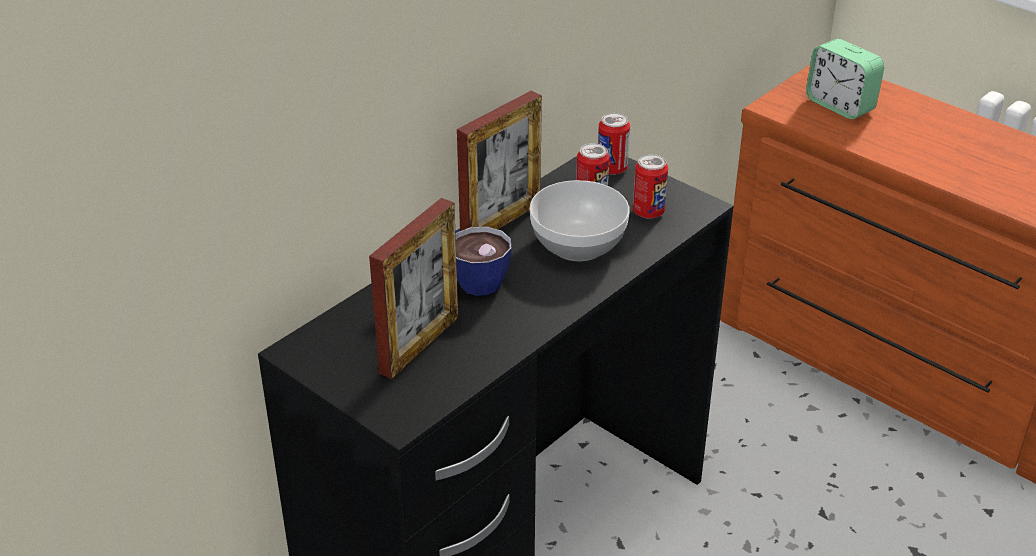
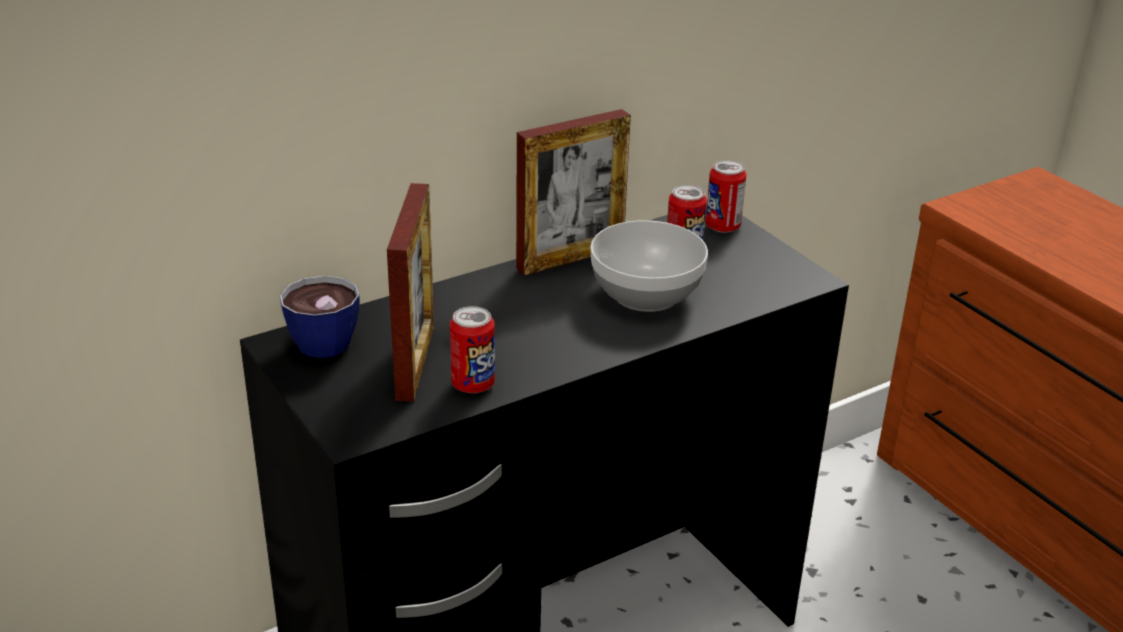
camera: 15 degrees right, 5 degrees down
picture frame [369,198,458,379] -> picture frame turned 45 degrees counterclockwise [387,183,434,402]
cup [455,227,511,296] -> cup moved to [279,276,360,359]
can [633,154,668,219] -> can moved to [450,306,495,393]
alarm clock [806,39,884,119] -> none

